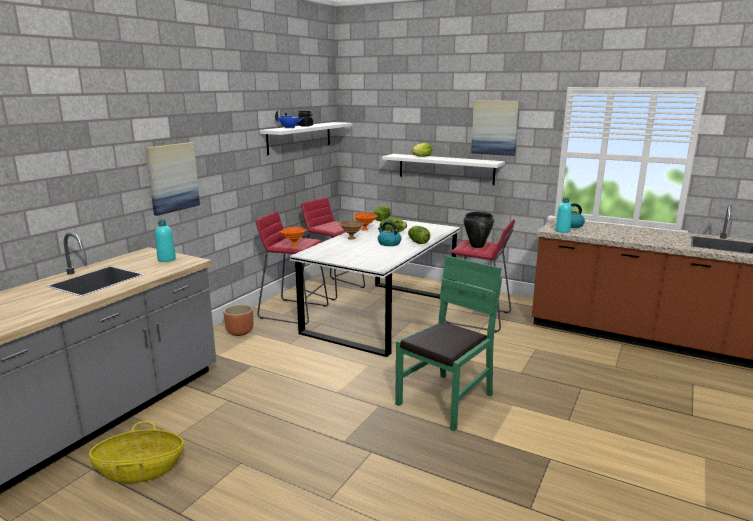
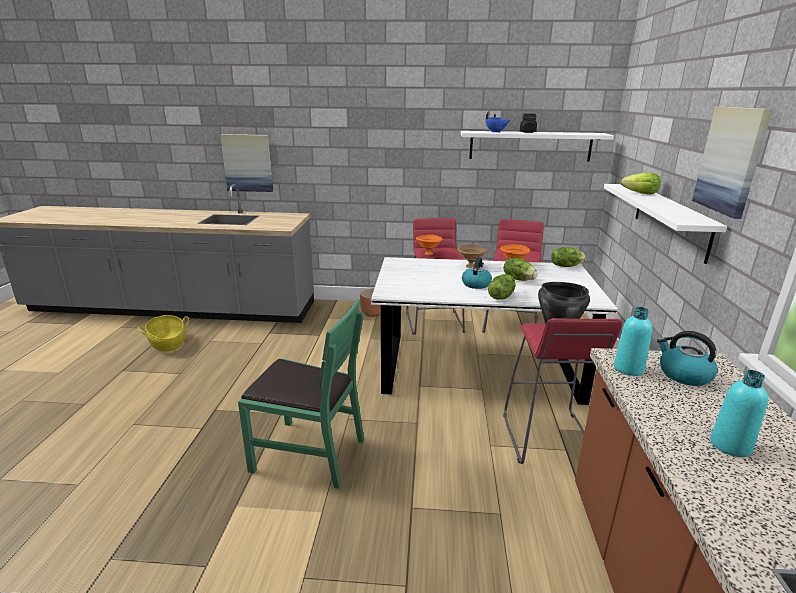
camera: 65 degrees right, 5 degrees up
picture [145,142,200,216] -> picture moved to [220,134,273,192]
turquoise bottle [155,220,176,262] -> turquoise bottle moved to [710,370,768,457]

